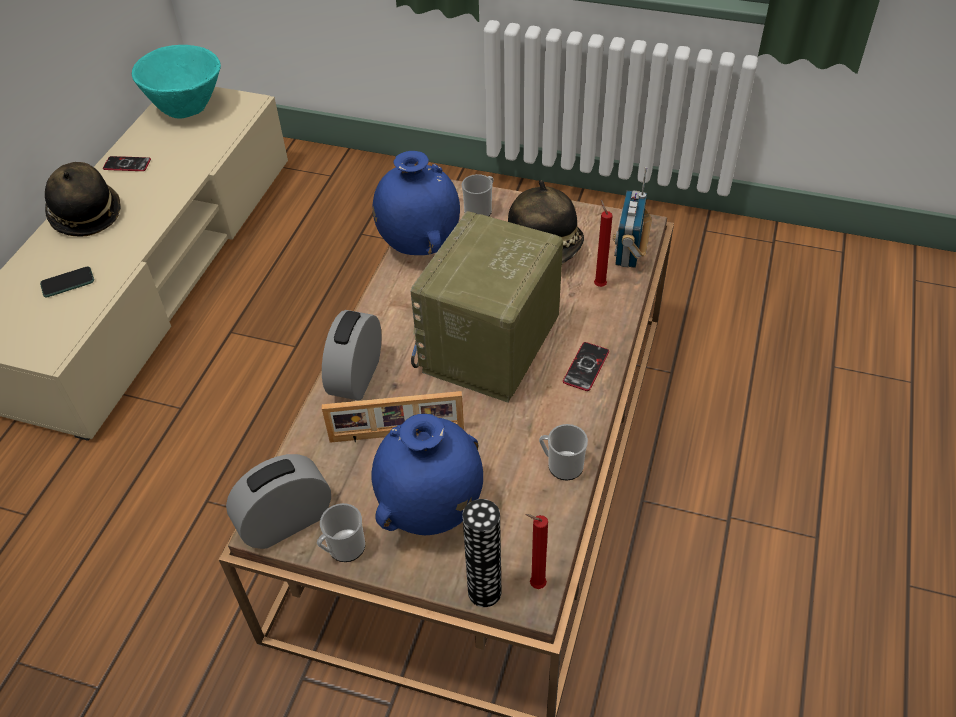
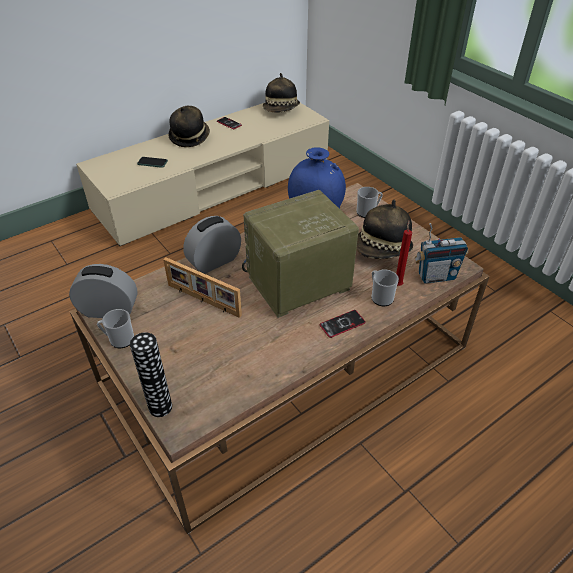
camera: 35 degrees right, 5 degrees down
turquoise bowl [132,45,221,119] -> hat [263,73,300,113]
blue vase [371,414,483,535] -> none
red candle [525,514,548,589] -> none
mug [539,424,588,481] -> mug moved to [371,269,399,306]
radio [612,167,652,268] -> radio turned 150 degrees counterclockwise [415,223,468,284]

